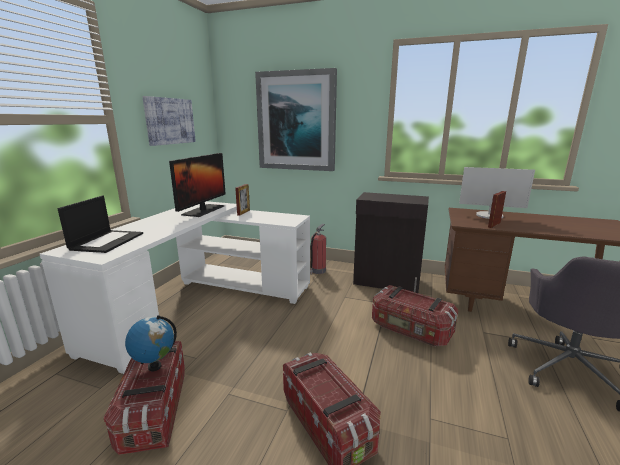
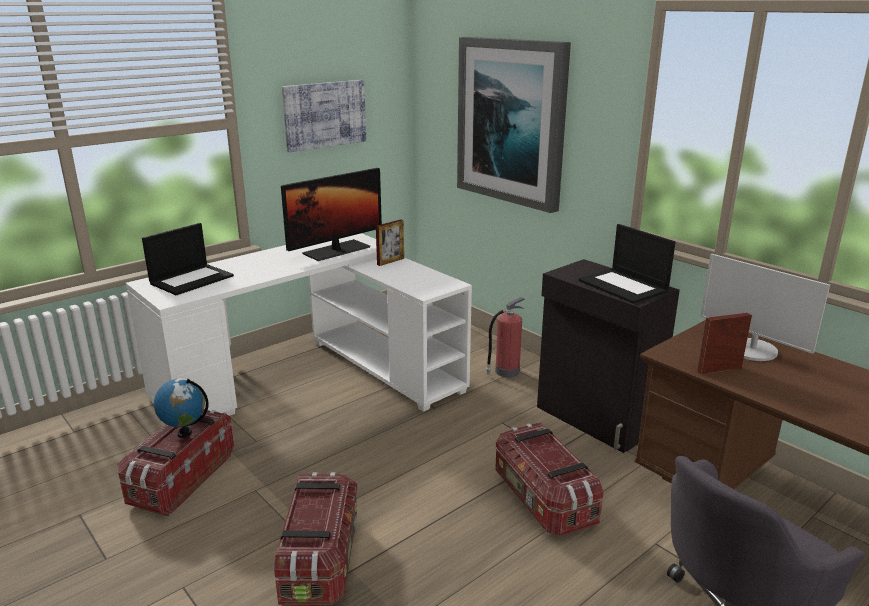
camera: 30 degrees right, 5 degrees up
none -> laptop [579,224,675,304]

